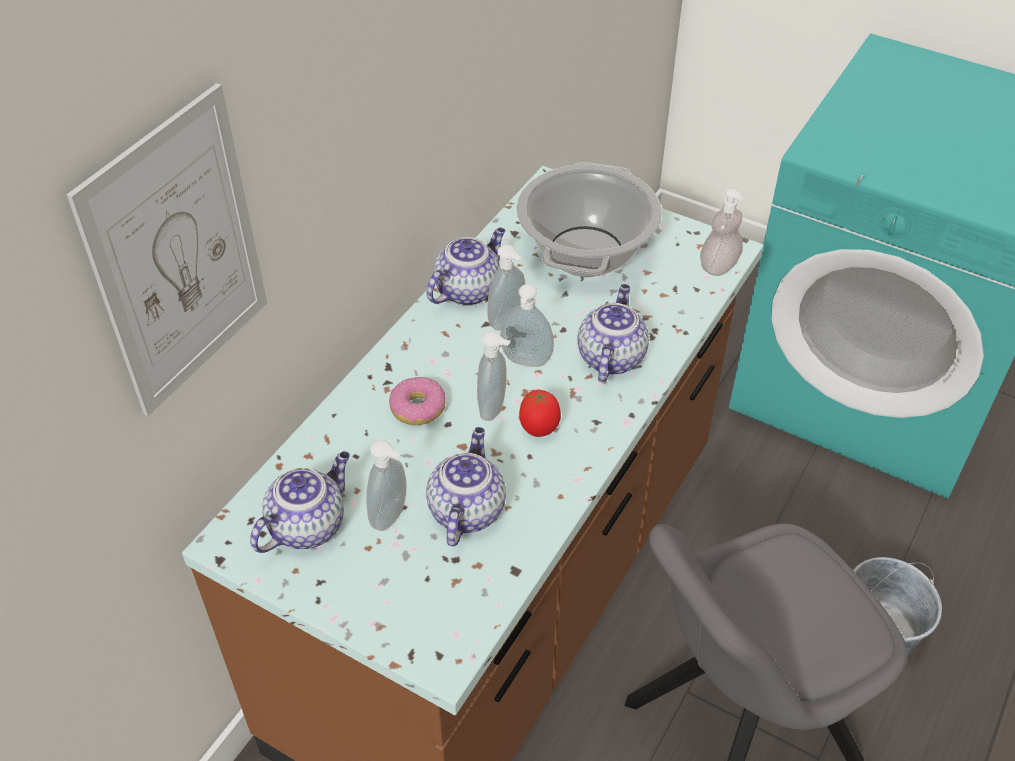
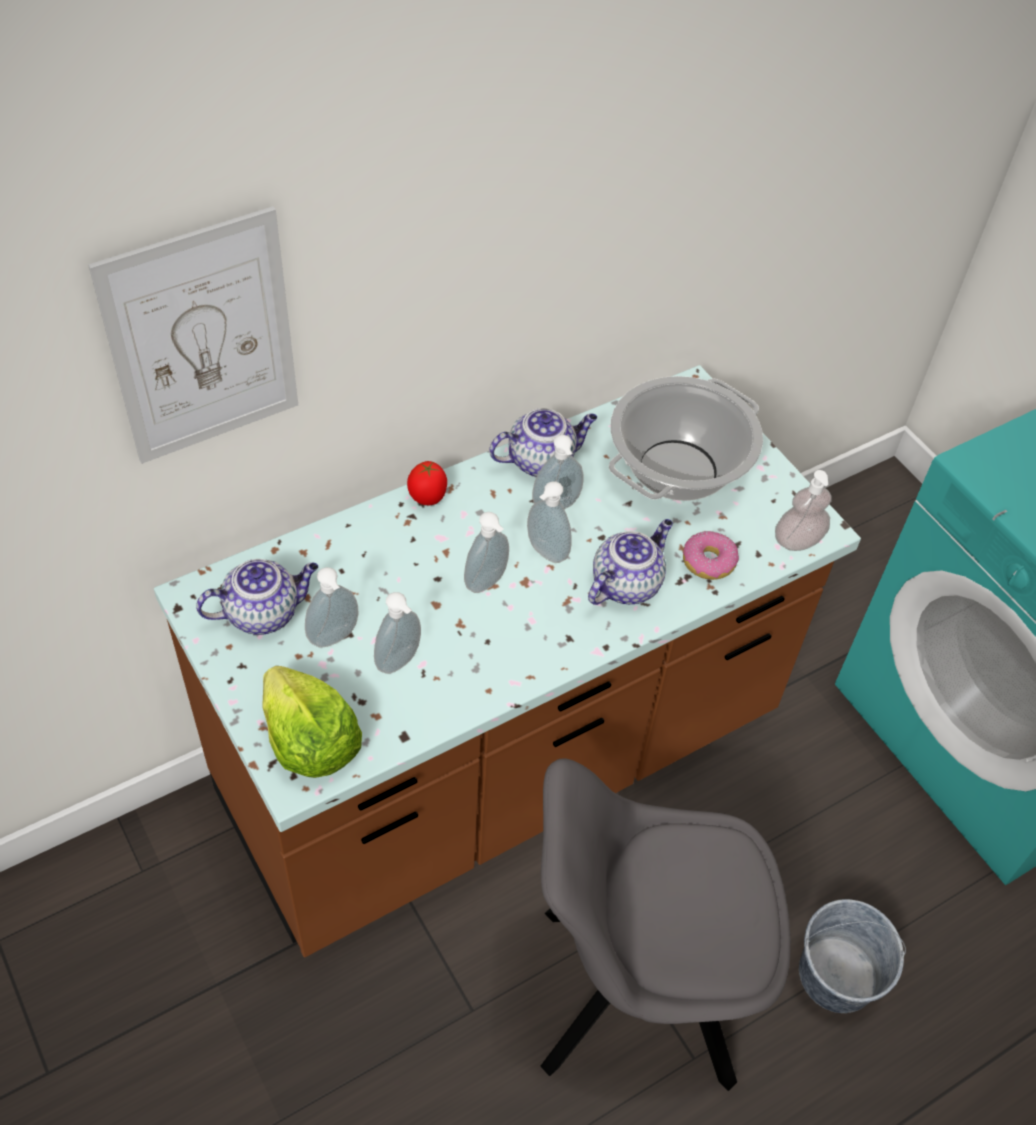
camera: 25 degrees right, 5 degrees up
donut [389,377,446,425] -> donut moved to [683,531,739,580]
teapot [426,427,506,546] -> soap dispenser [374,592,421,674]
tomato [519,390,561,437] -> tomato moved to [407,461,447,505]
none -> lettuce [262,666,362,778]

